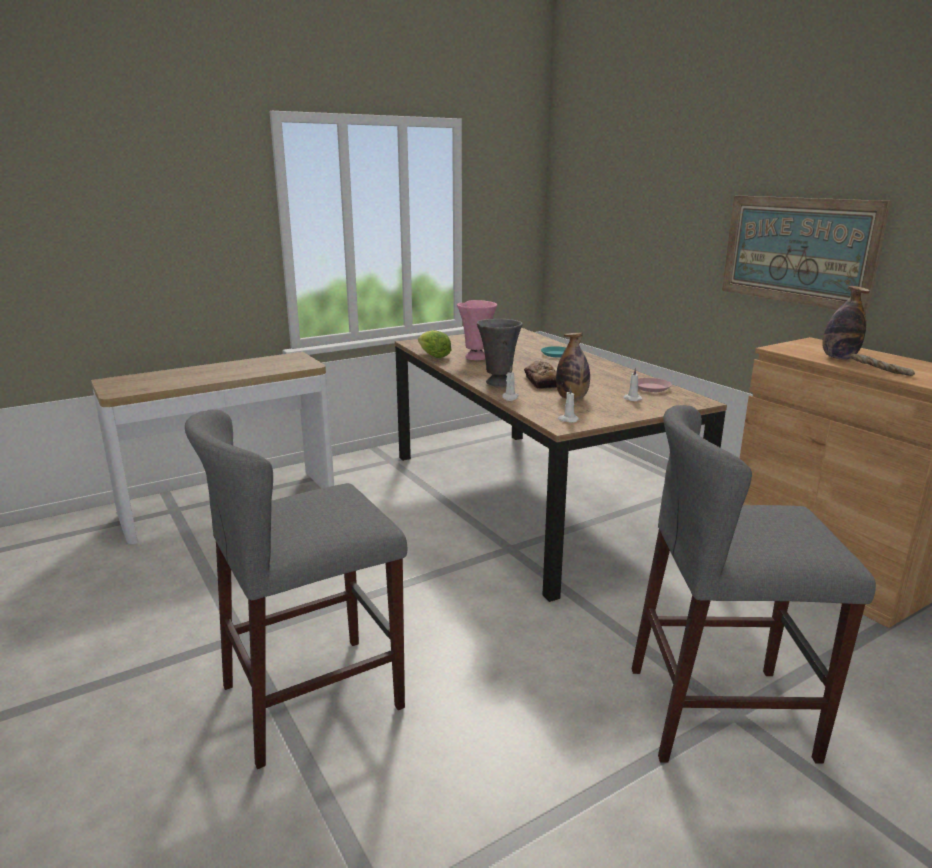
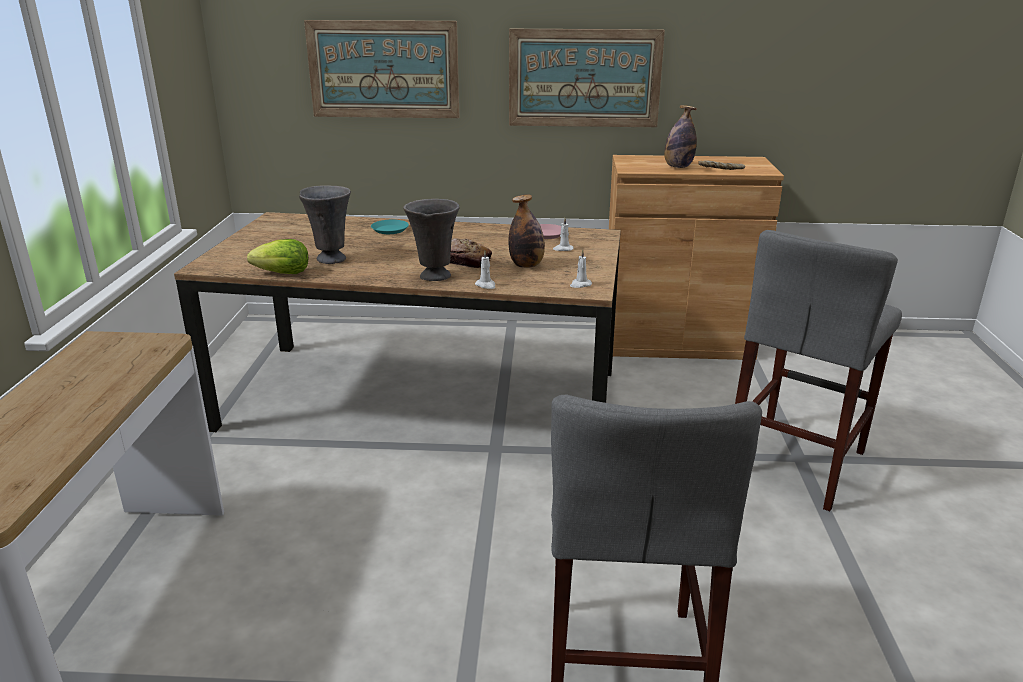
camera: 55 degrees left, 5 degrees up
pink vase [457,300,497,360] -> grey vase [299,185,351,264]
none -> picture [304,20,459,118]

